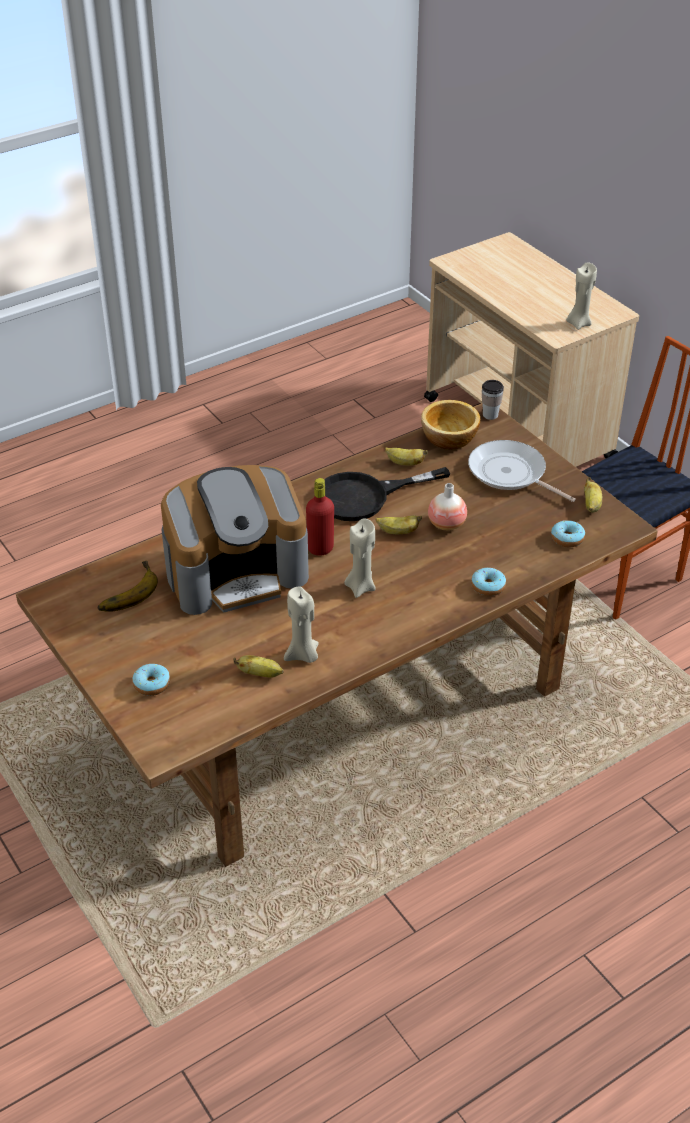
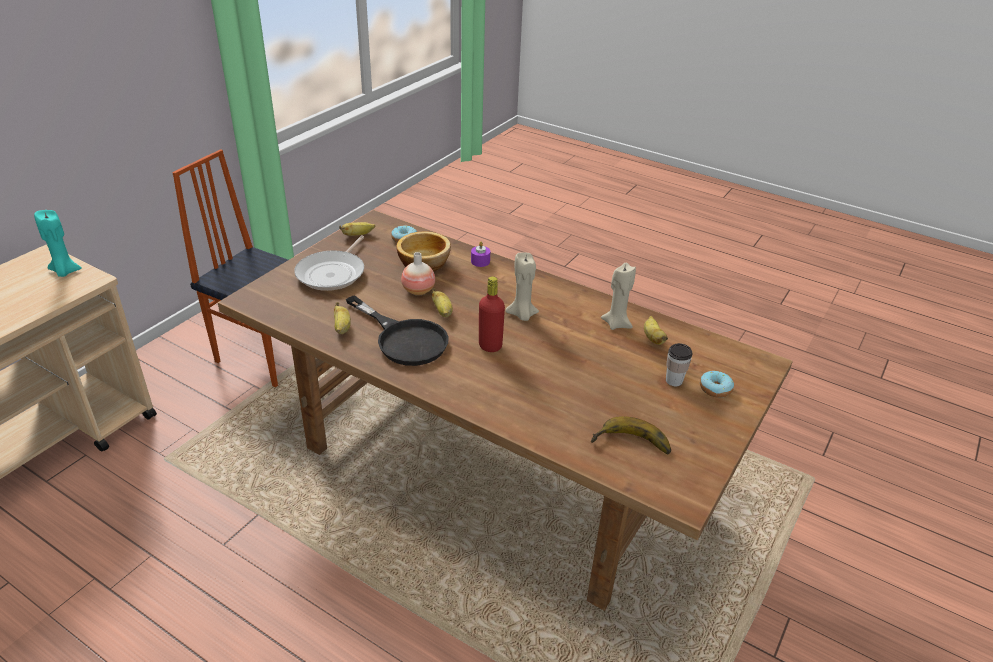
camera: 115 degrees left, 5 degrees down
coffee machine [161,465,309,615] -> none
bowl [421,400,480,450] -> bowl moved to [397,231,451,272]
donut [471,568,506,596] -> purple candle [471,242,490,267]
cup [482,380,504,420] -> cup moved to [666,343,693,386]
beige candle [567,262,597,330] -> turquoise candle [34,210,82,277]

